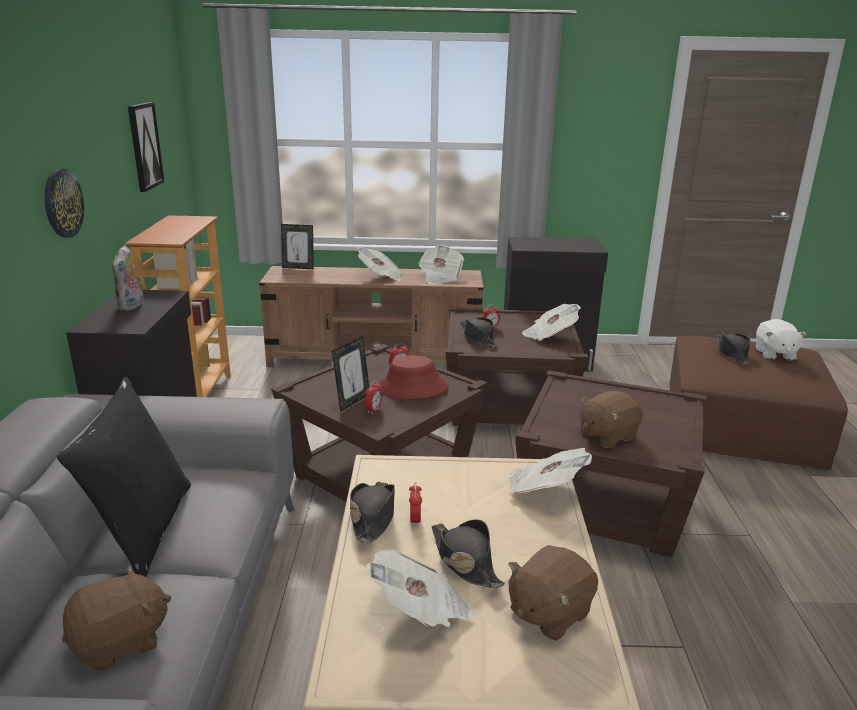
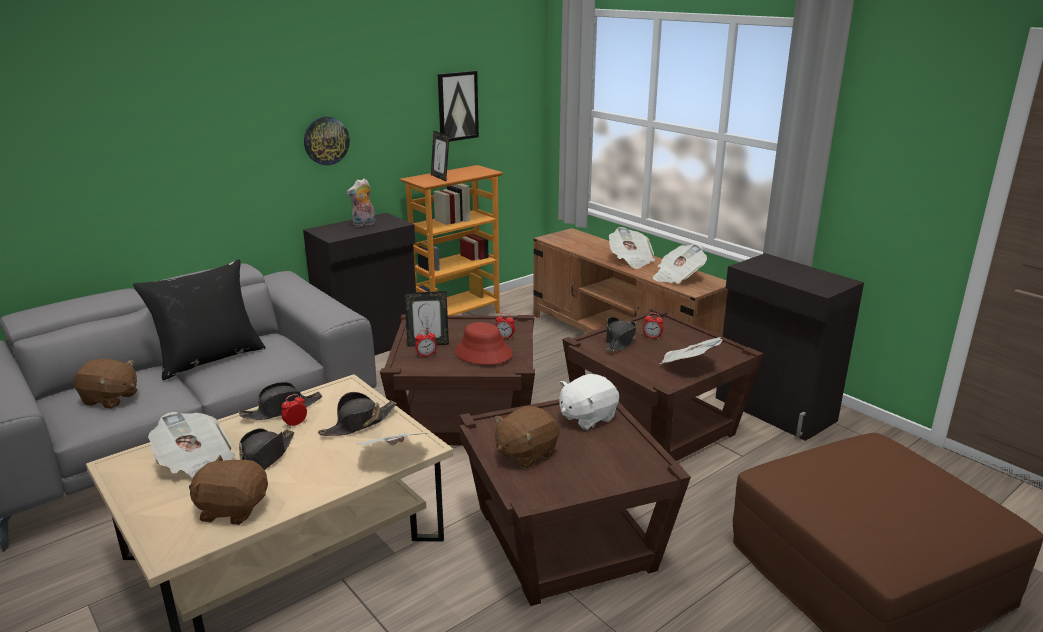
camera: 50 degrees right, 0 degrees up
picture frame [281,224,314,269] -> picture frame moved to [431,131,449,181]
brown plush toy [580,391,643,448] -> brown plush toy turned 60 degrees counterclockwise [495,406,559,469]
black hat [718,332,751,364] -> black hat moved to [318,392,397,436]
white plush toy [756,319,807,361] -> white plush toy moved to [559,374,619,430]

